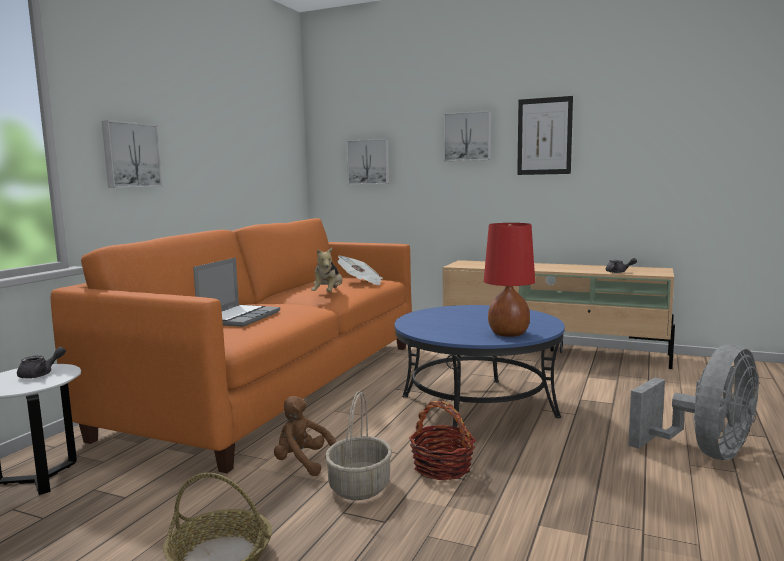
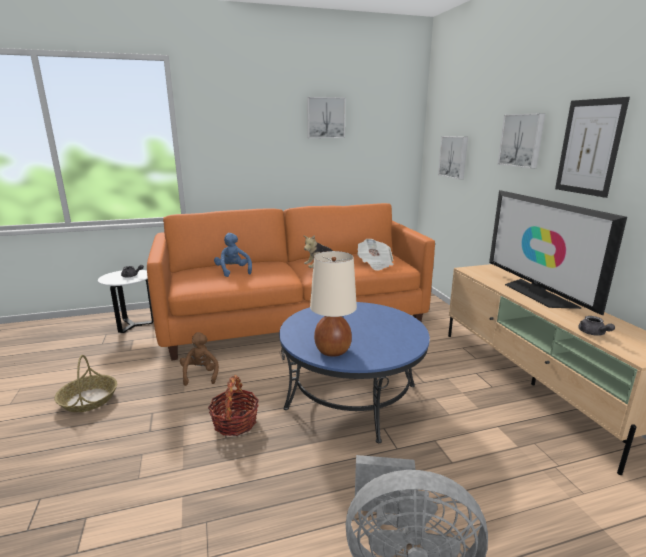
camera: 50 degrees right, 10 degrees up
picture [102,120,163,188] -> picture moved to [307,97,345,138]
laptop [193,258,280,327] -> blue plush toy [214,233,252,277]
basket [325,391,392,500] -> none
red table lamp [484,223,535,337] -> beige table lamp [310,251,357,357]
none -> television [489,190,627,315]

